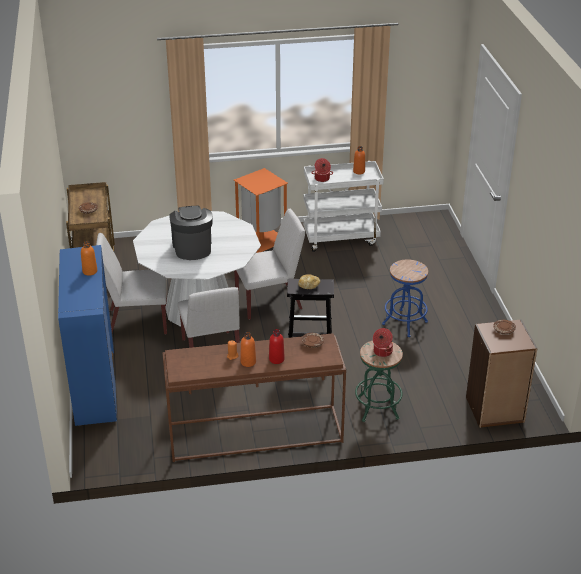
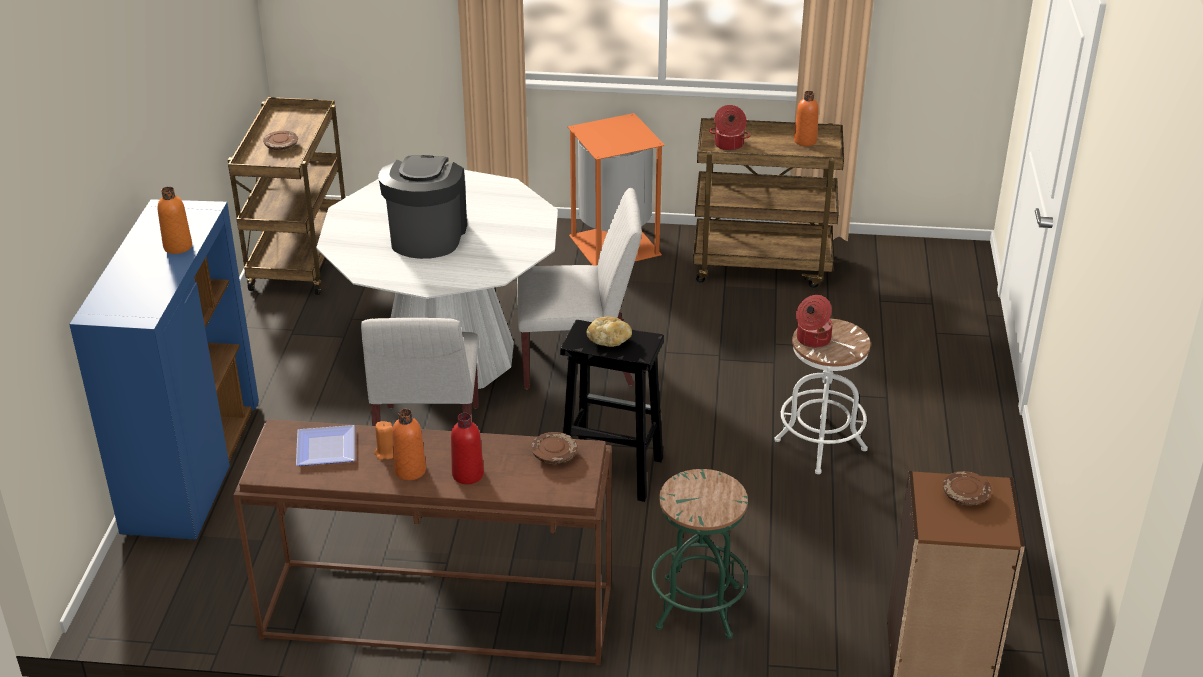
camera: 15 degrees right, 0 degrees up
white chair [96,233,167,335] -> none
white cart [303,161,384,252] -> brown cart [693,117,844,288]
cooking pot [373,328,393,357] -> cooking pot moved to [796,295,833,348]
blue stool [382,259,428,337] -> white stool [774,318,871,474]
none -> plate [296,425,355,466]

